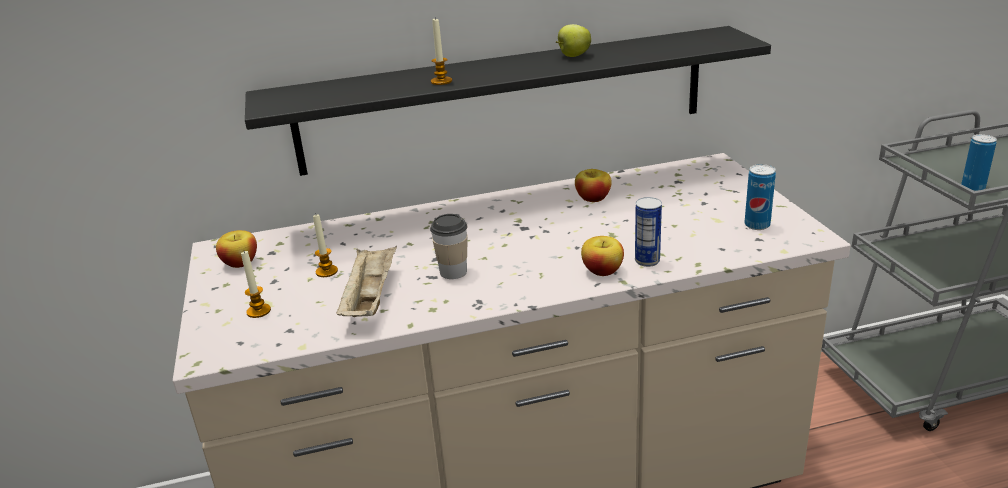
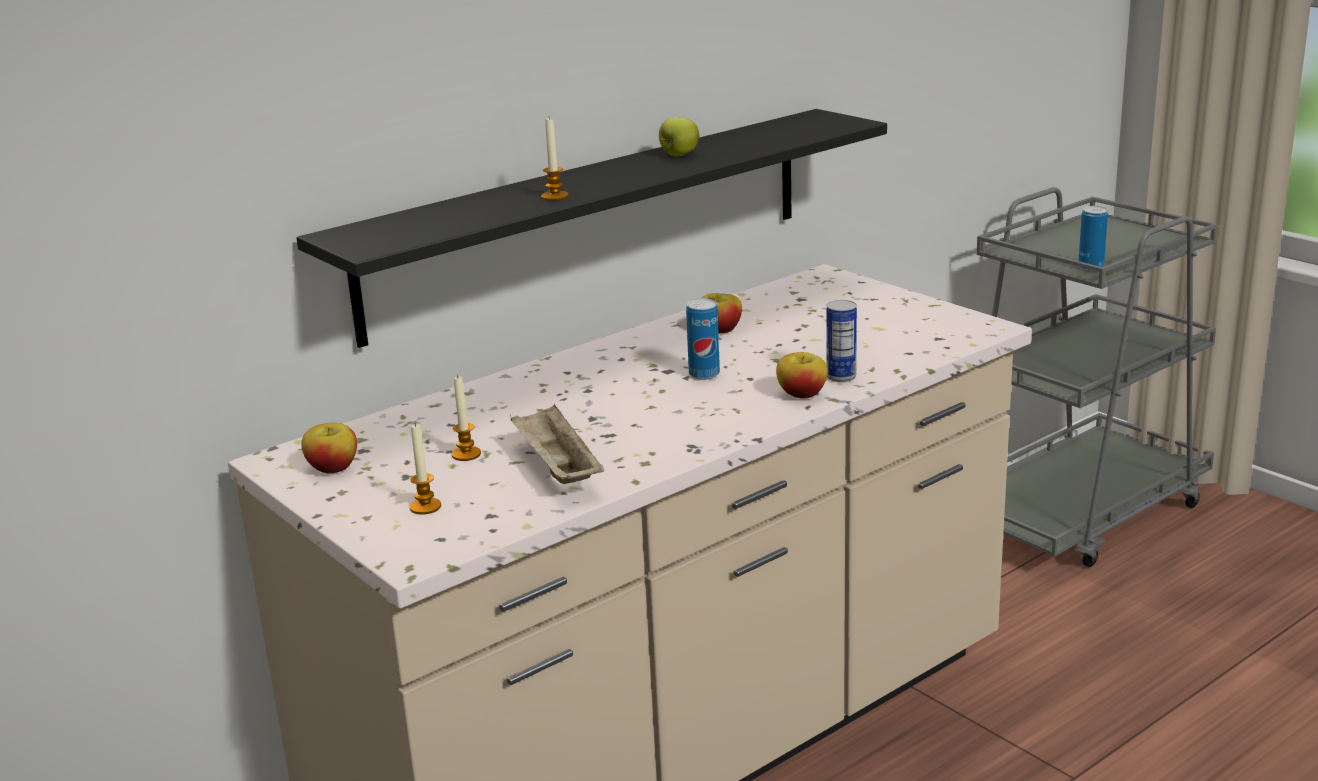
camera: 25 degrees left, 5 degrees down
cup [430,214,467,279] -> none
can [744,164,776,230] -> can moved to [686,298,720,380]

